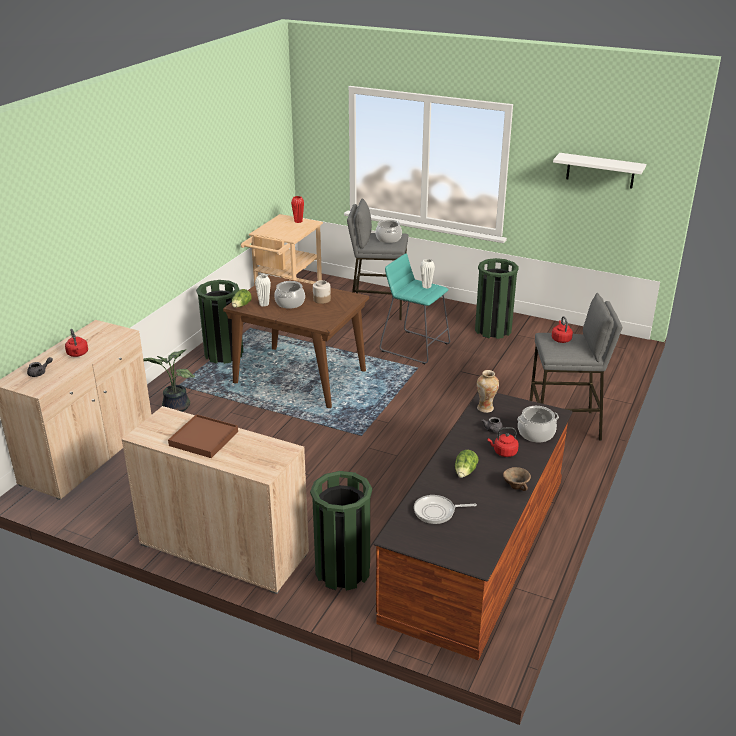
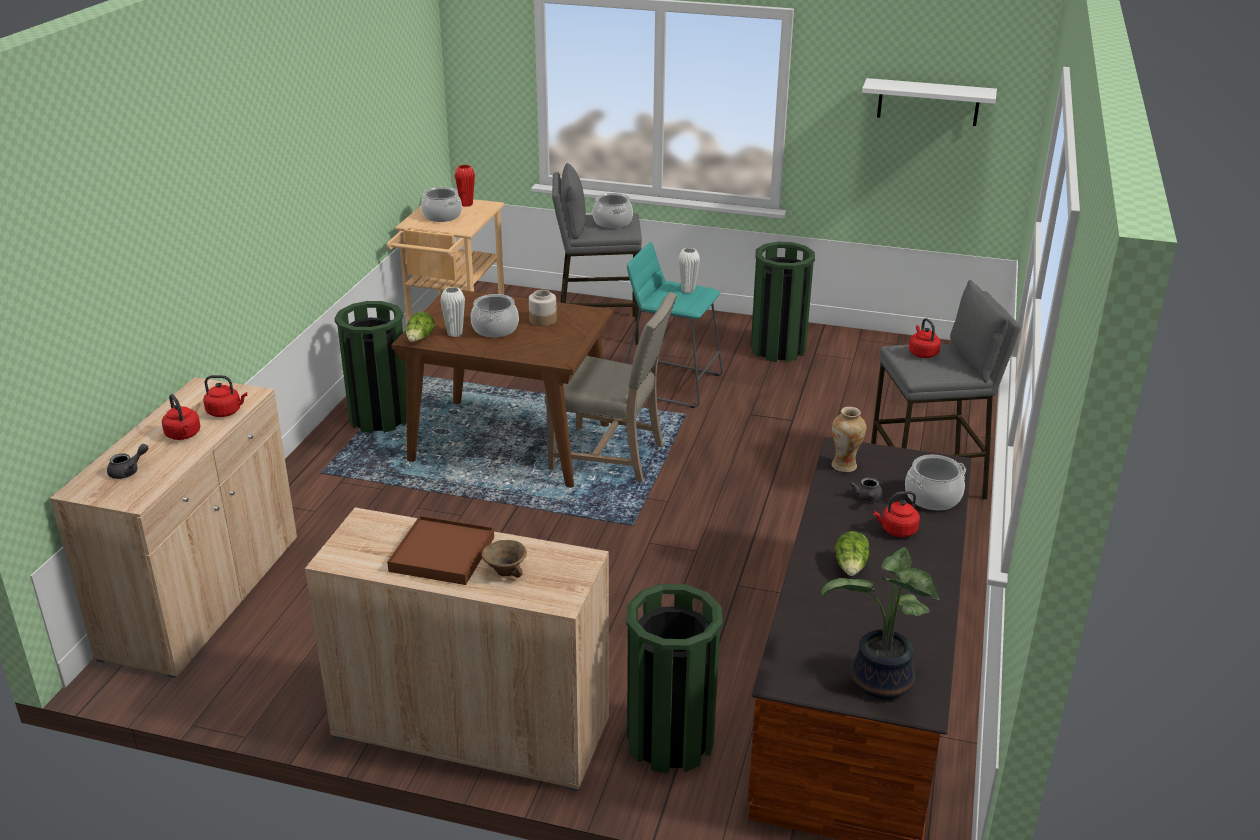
camera: 10 degrees left, 0 degrees up
potted plant [143,349,195,412] -> potted plant moved to [821,547,939,699]
frying pan [414,495,477,524] -> none
brown bowl [503,467,531,491] -> brown bowl moved to [481,540,527,578]
none -> red kettle [203,375,247,417]
none -> cooking pot [421,187,462,222]
none -> beige chair [545,292,677,482]

